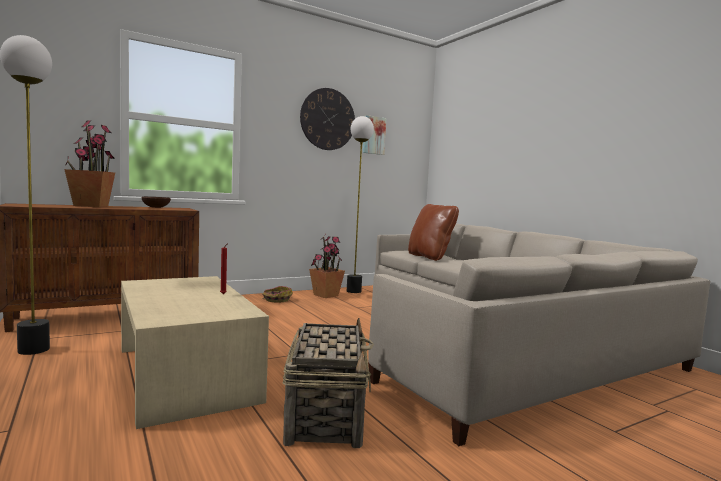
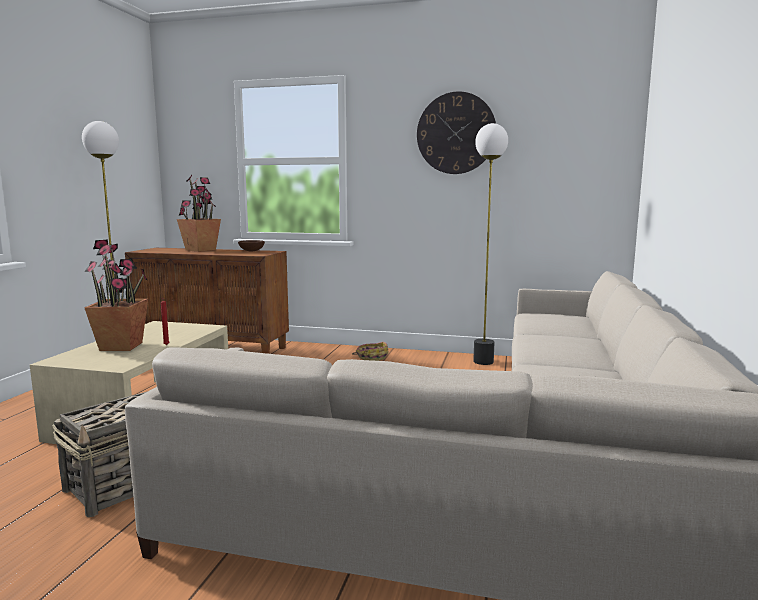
camera: 45 degrees right, 5 degrees up
potted plant [309,234,345,298] -> potted plant moved to [84,239,148,351]
picture [362,115,386,155] -> none
brown pillow [408,204,459,261] -> none

